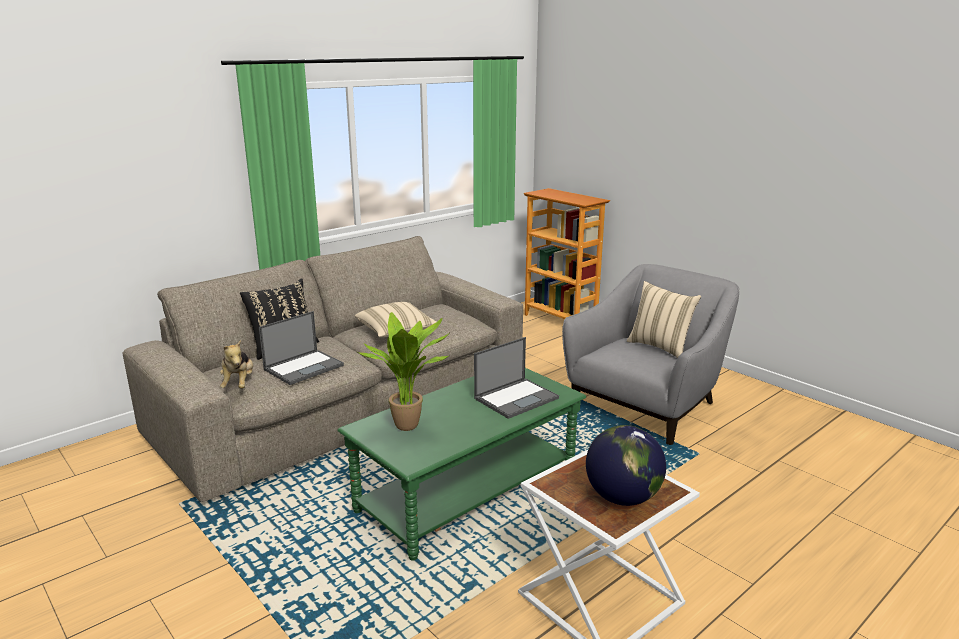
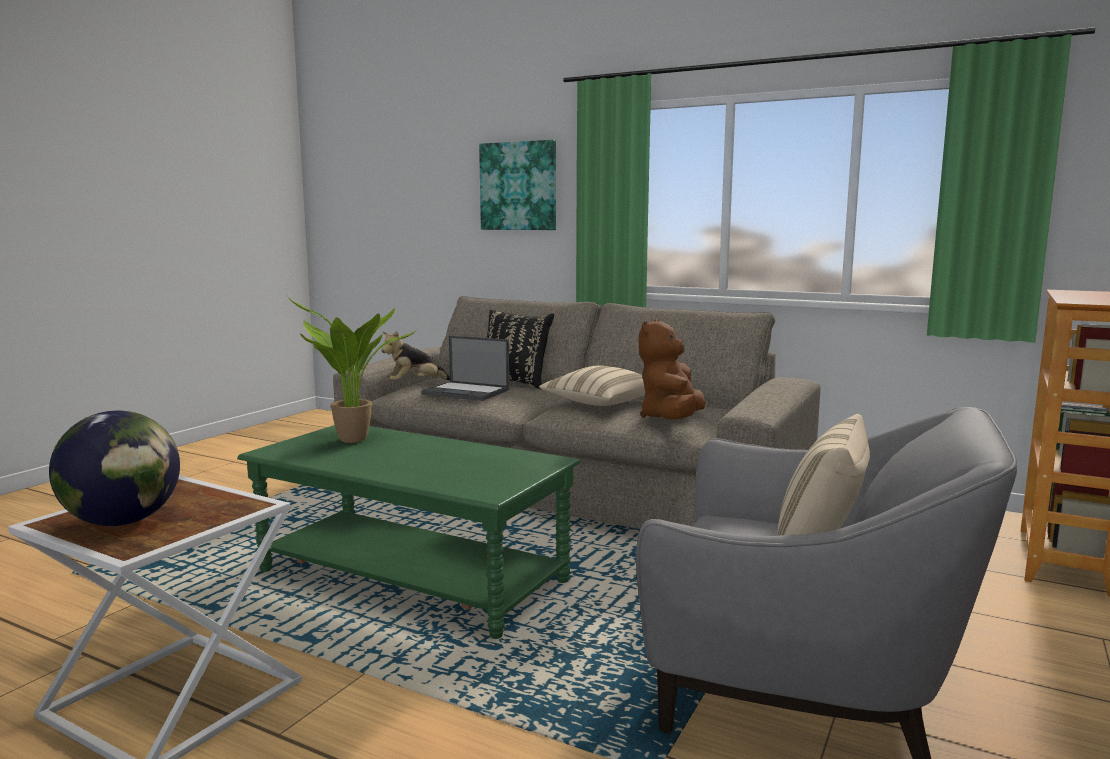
camera: 70 degrees right, 10 degrees down
laptop [474,337,559,419] -> none
none -> picture [479,140,556,230]
none -> brown plush toy [639,319,706,420]

